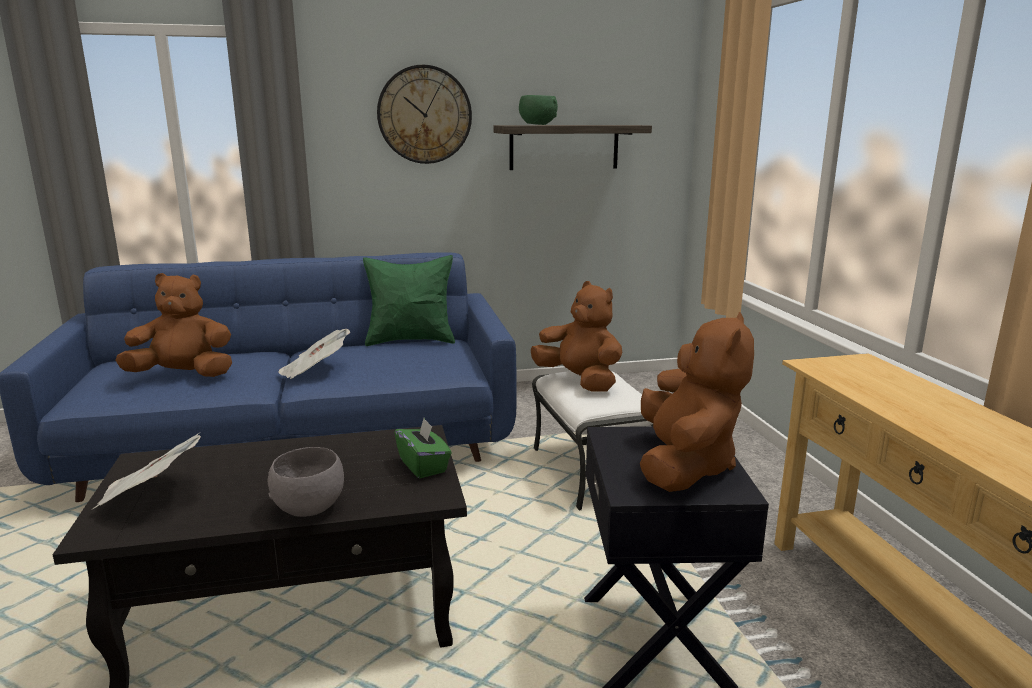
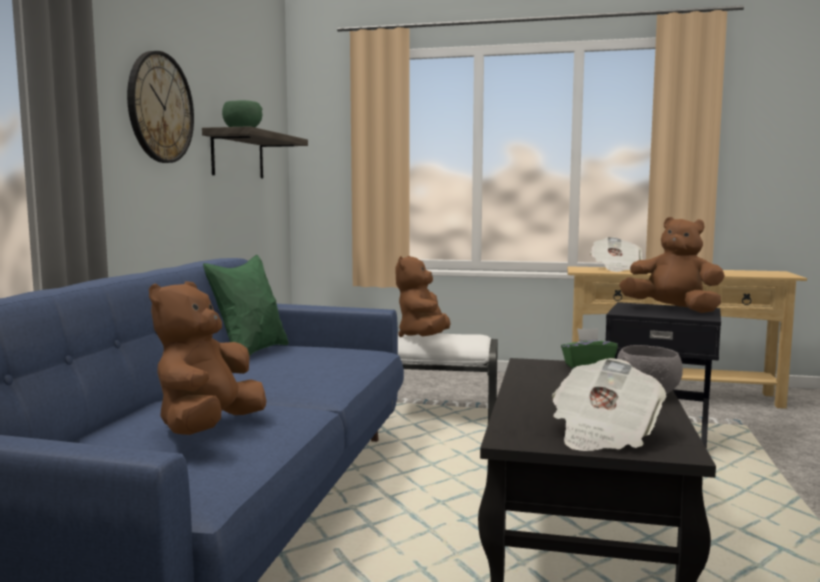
camera: 65 degrees left, 10 degrees down
newspaper [278,329,350,379] -> newspaper moved to [590,237,642,272]
brown plush toy [531,281,622,392] -> brown plush toy turned 60 degrees counterclockwise [395,256,451,337]

